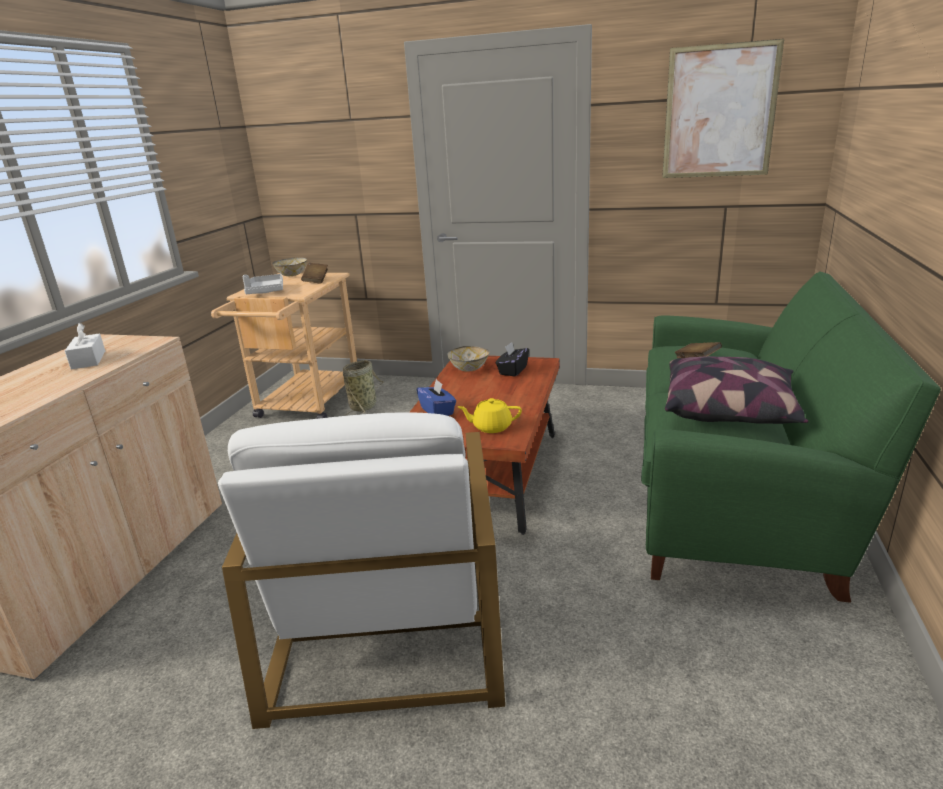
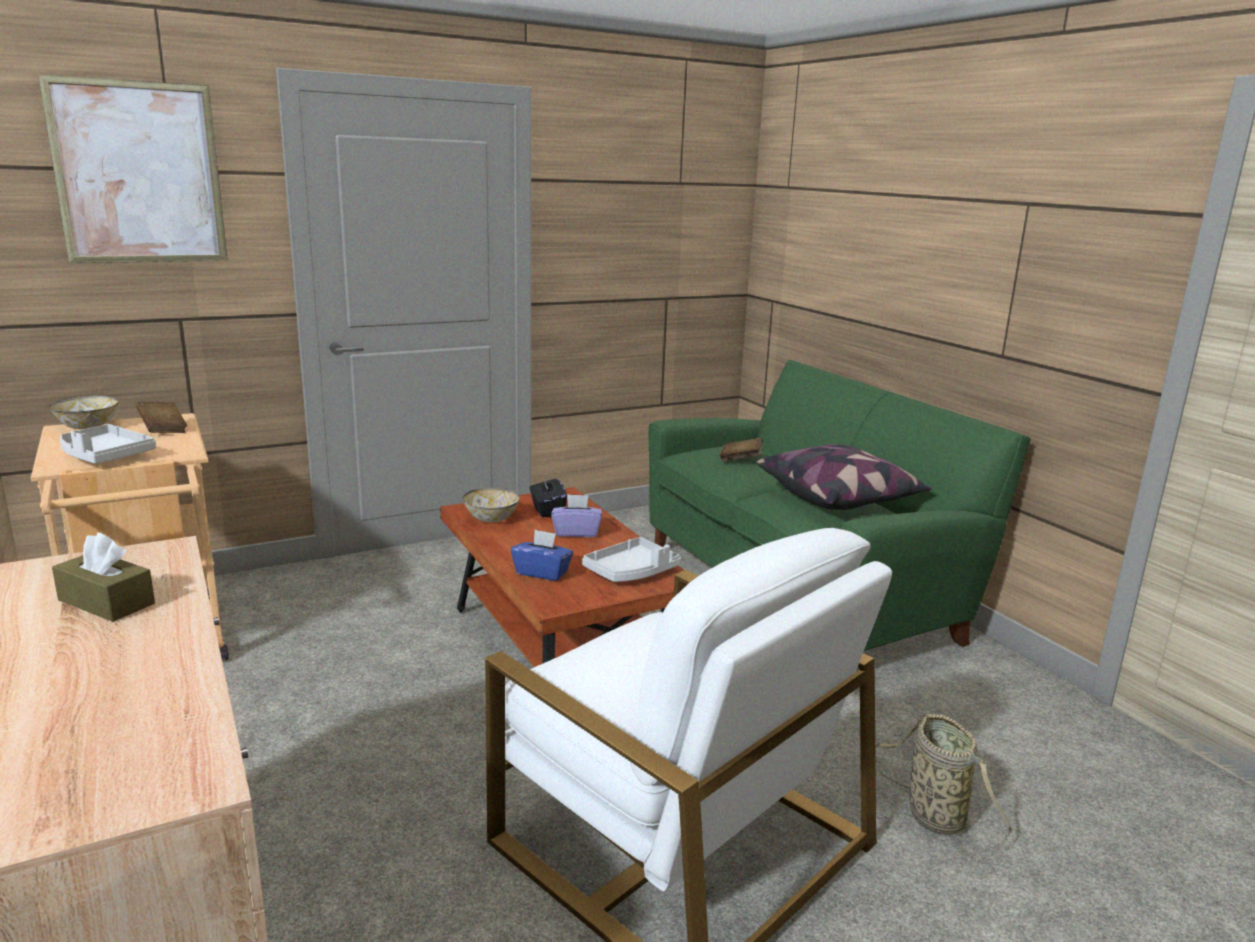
camera: 45 degrees left, 5 degrees down
white tissue box [65,323,105,369] -> brown tissue box [52,533,155,622]
basket [343,360,384,416] -> basket moved to [875,714,1013,859]
yellow teapot [458,398,522,433] -> grey tray [582,537,681,582]
picture [662,39,784,178] -> picture moved to [38,74,228,263]
none -> purple tissue box [551,494,602,537]

